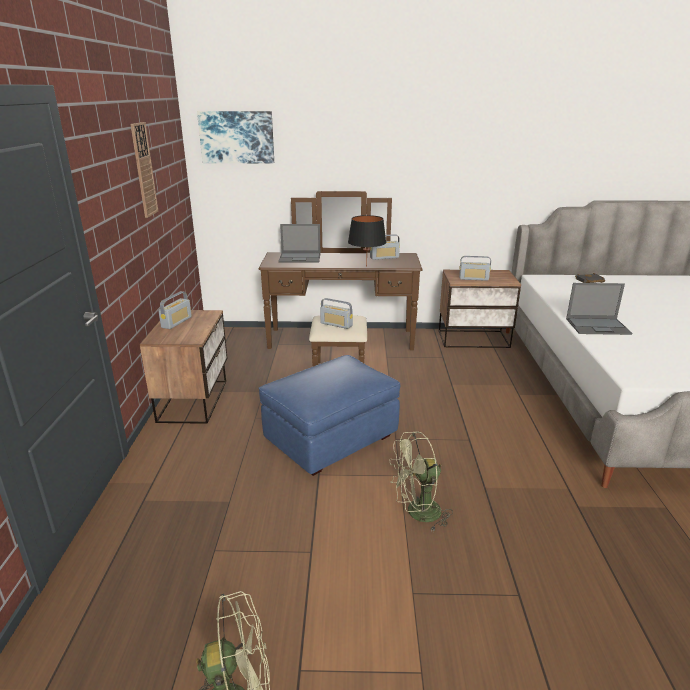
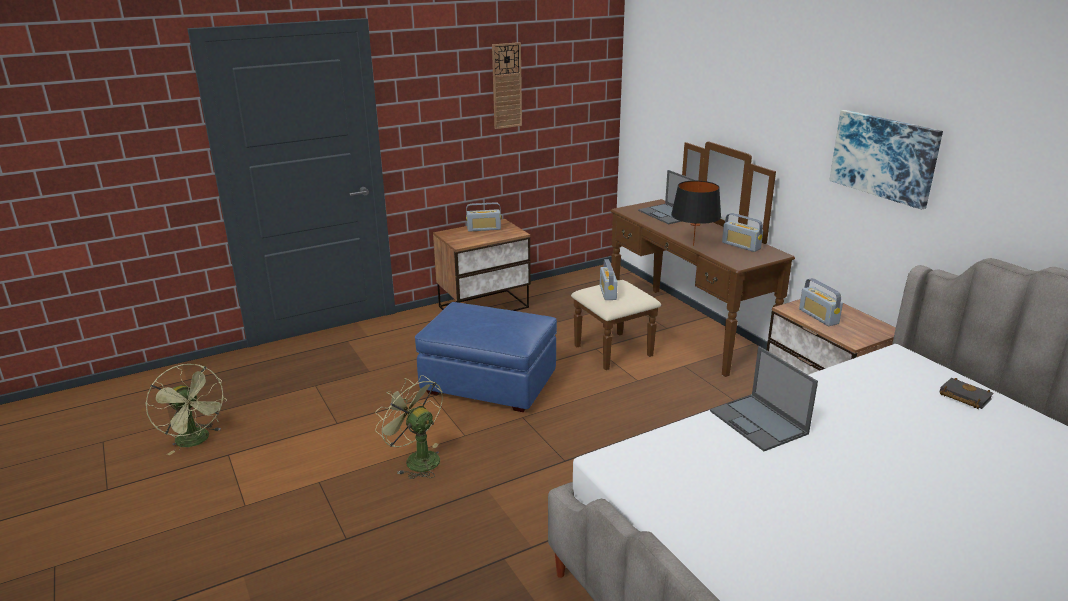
camera: 60 degrees right, 0 degrees up
picture [197,111,274,163] -> picture moved to [829,110,943,210]

